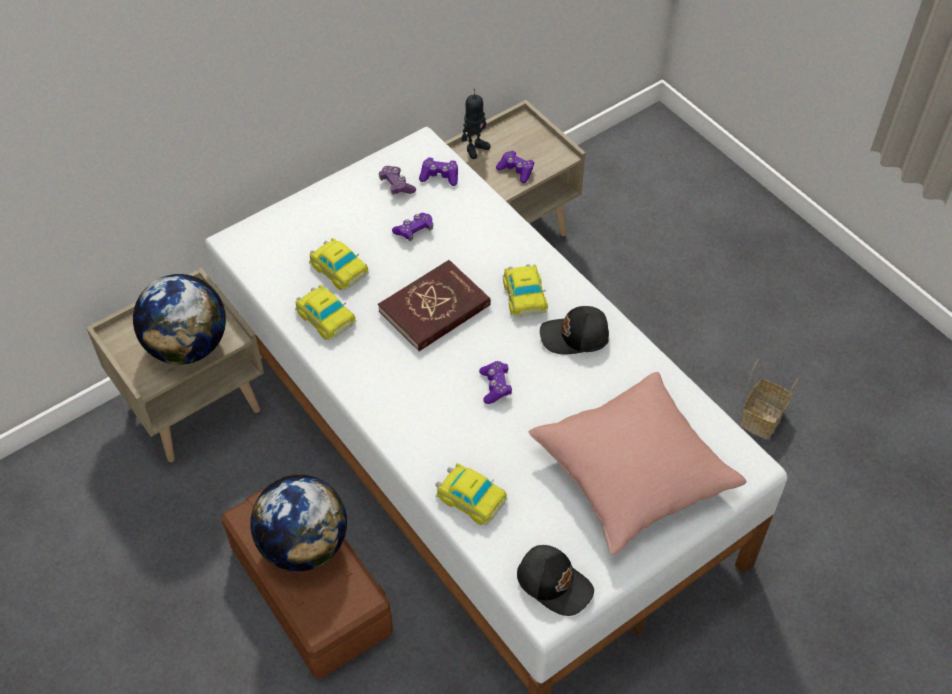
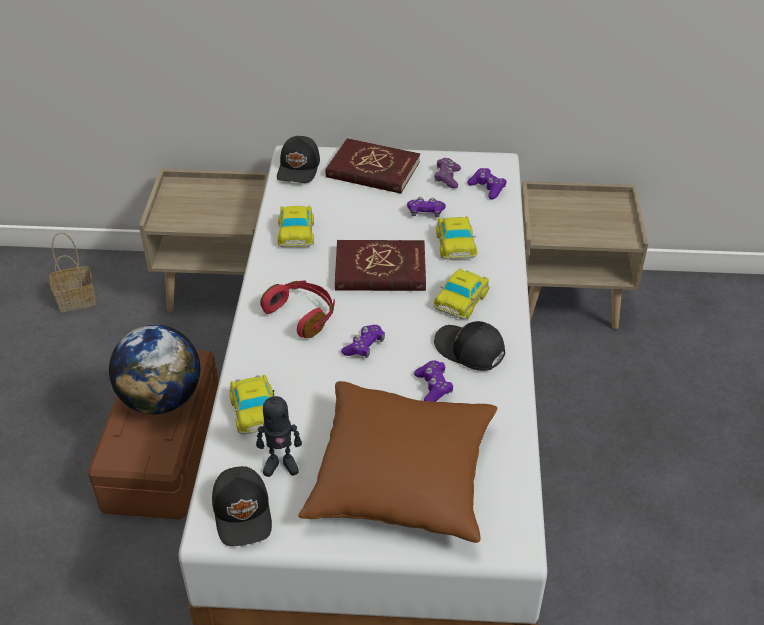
camera: 40 degrees right, 10 degrees down
globe [133,274,226,365] -> none
toy car [309,238,369,290] -> toy car moved to [436,216,477,260]
toy robot [462,89,491,159] -> toy robot moved to [256,390,302,477]
purple game controller [496,151,534,183] -> purple game controller moved to [414,360,453,402]
pink pillow [529,372,747,555] -> brown pillow [298,381,497,543]
basket [740,359,799,439] -> basket moved to [50,232,96,312]
none -> red headphones [260,281,335,338]
none -> black cap [277,136,320,183]
none -> red book [326,138,420,194]

